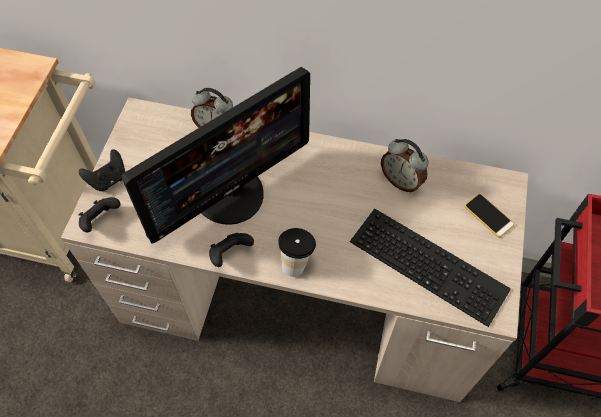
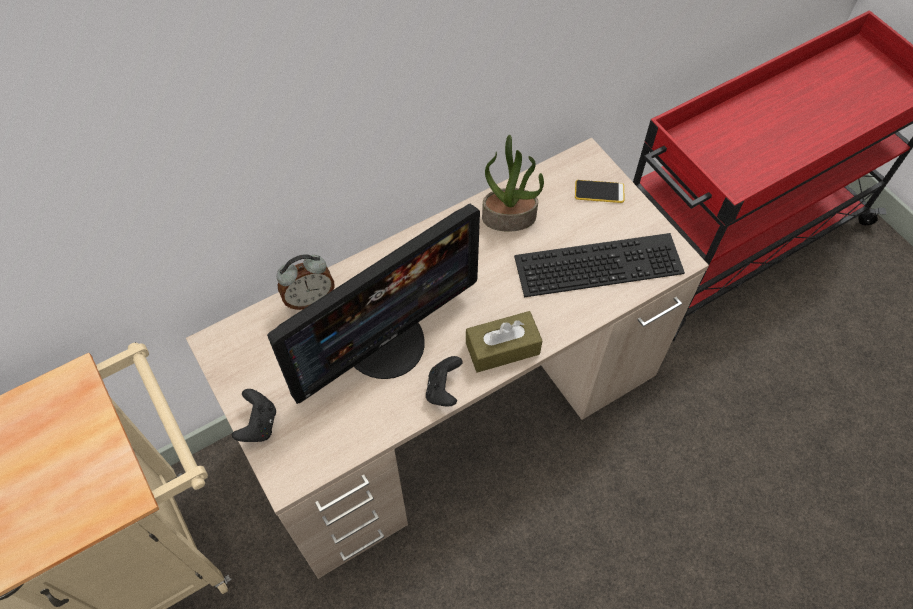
camera: 45 degrees left, 0 degrees up
black game controller [79,197,120,232] -> none
monitor [121,67,310,243] -> monitor turned 45 degrees clockwise [267,204,480,404]
cup [278,228,316,277] -> brown tissue box [466,311,543,373]
alarm clock [381,139,428,192] -> potted plant [482,135,544,232]

